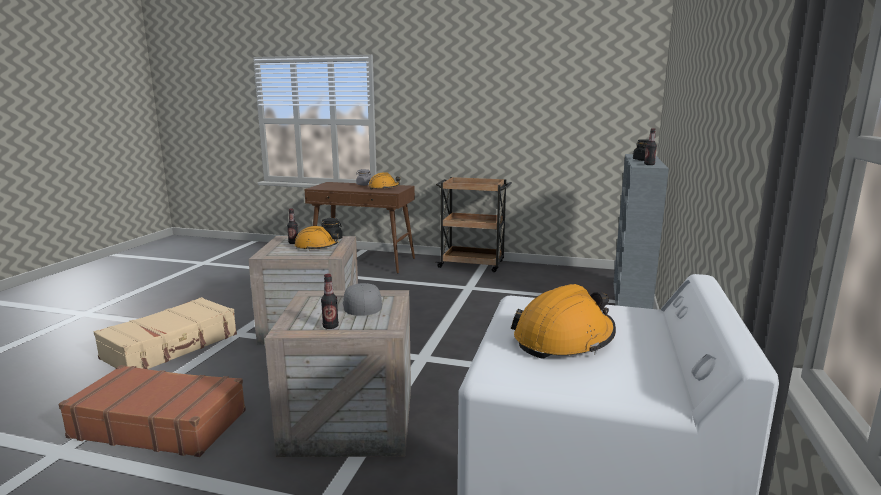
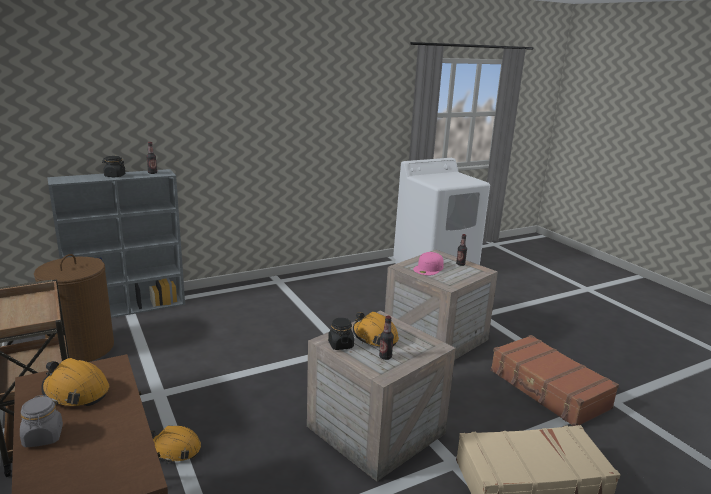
camera: 135 degrees left, 5 degrees up
grey cap [343,283,382,316] -> pink cap [413,252,444,275]
orange hard hat [511,284,616,359] -> orange hard hat moved to [151,425,201,463]
none -> brown laundry basket [34,254,114,362]

